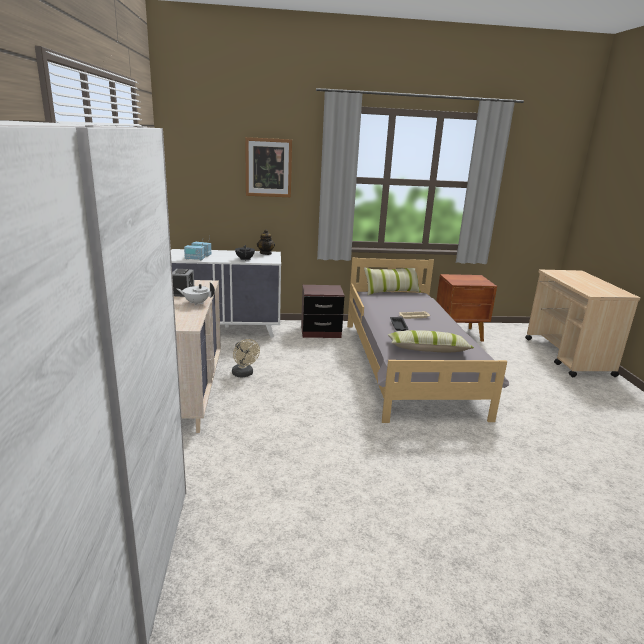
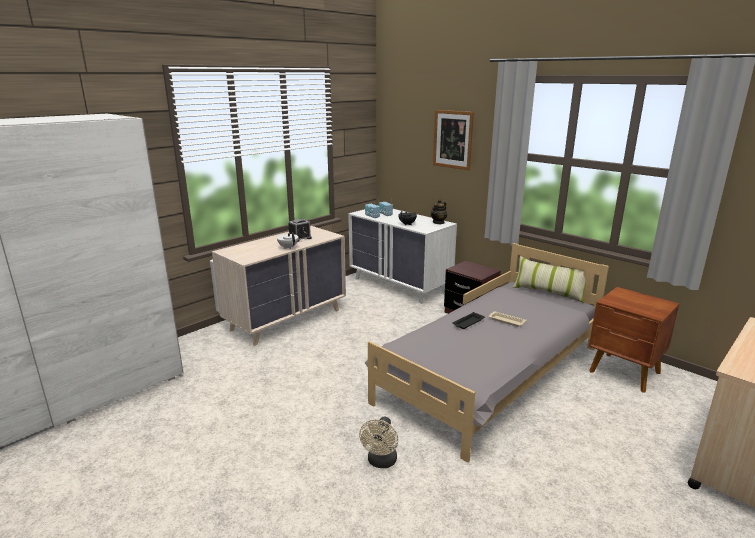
camera: 50 degrees right, 0 degrees up
beige fan [232,339,260,377] -> beige fan moved to [359,417,398,468]
pillow [388,330,474,352] -> none

